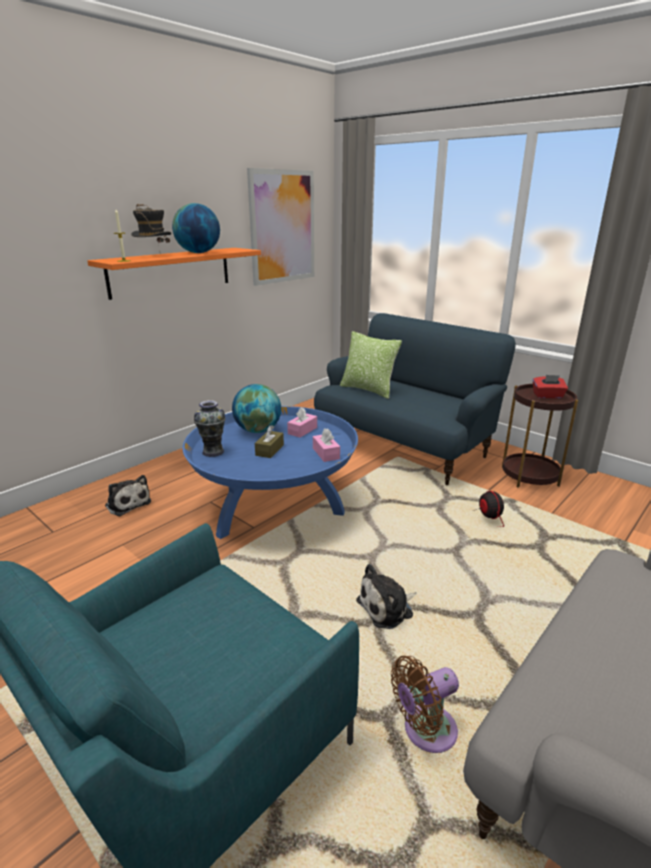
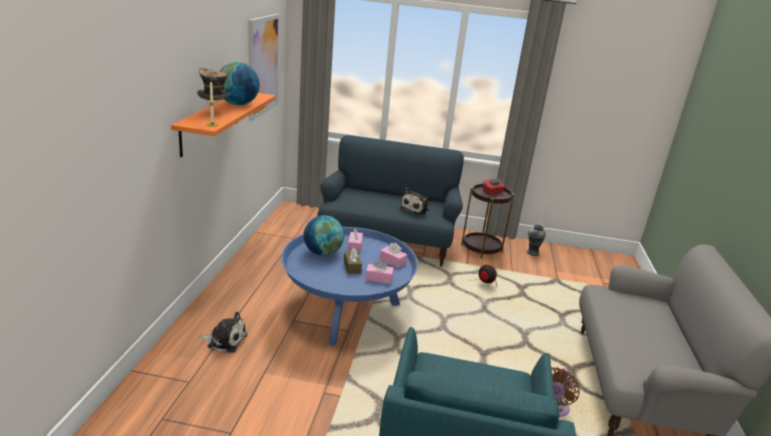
camera: 35 degrees left, 0 degrees up
vase [194,400,225,457] -> vase moved to [527,223,546,256]
pillow [340,331,402,399] -> none
plush toy [356,564,417,629] -> plush toy moved to [400,188,429,215]
none -> pink tissue box [365,260,394,284]

